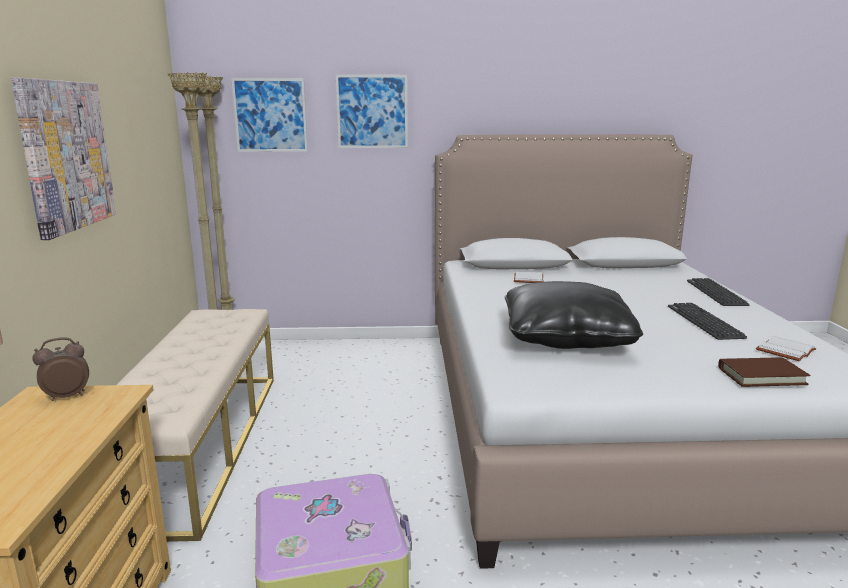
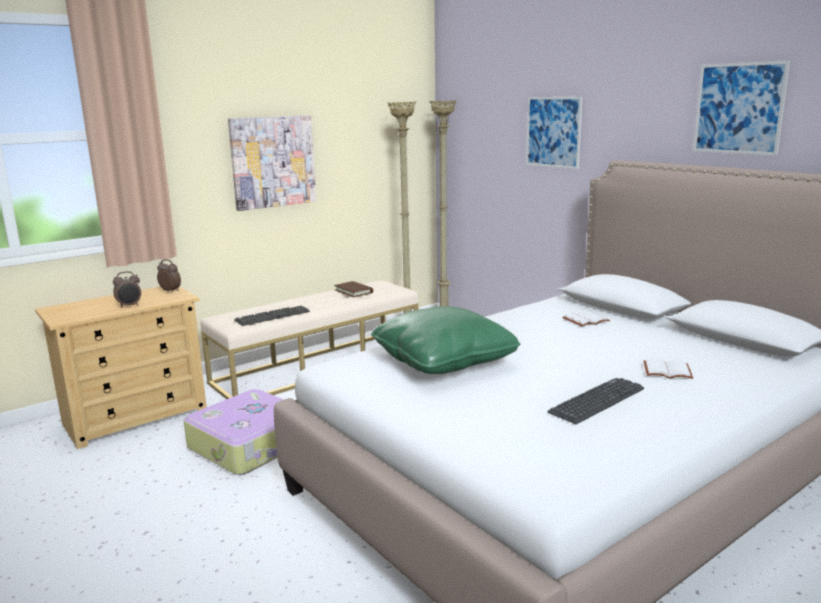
camera: 55 degrees right, 0 degrees up
picture [231,78,308,152] -> picture moved to [693,60,790,156]
black pillow [505,281,643,349] -> green pillow [371,306,520,374]
keyboard [687,278,749,306] -> keyboard moved to [234,305,310,326]
brown book [718,357,810,387] -> brown book moved to [334,281,373,298]
white book [756,336,817,361] -> white book moved to [644,358,693,379]
none -> alarm clock [113,271,141,308]

